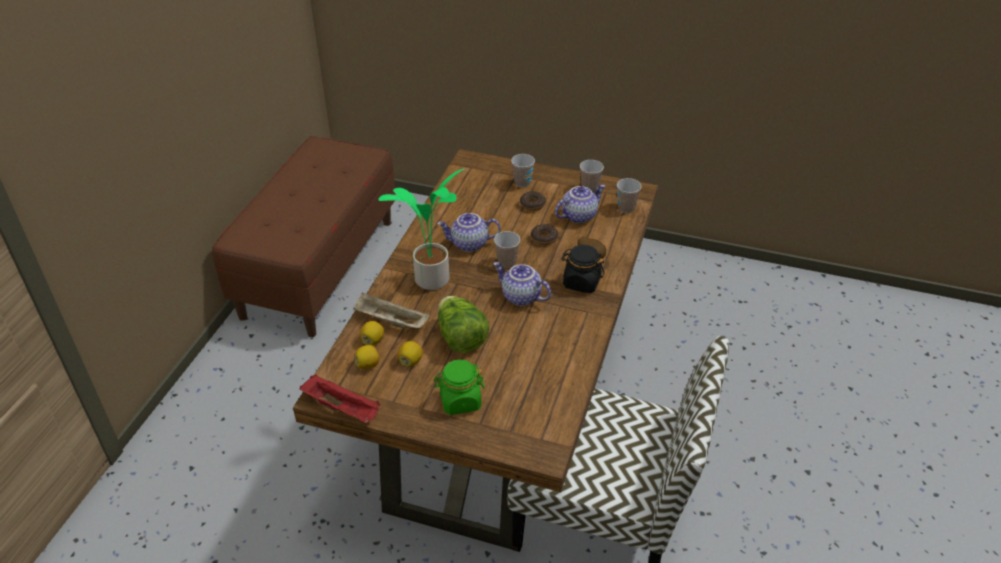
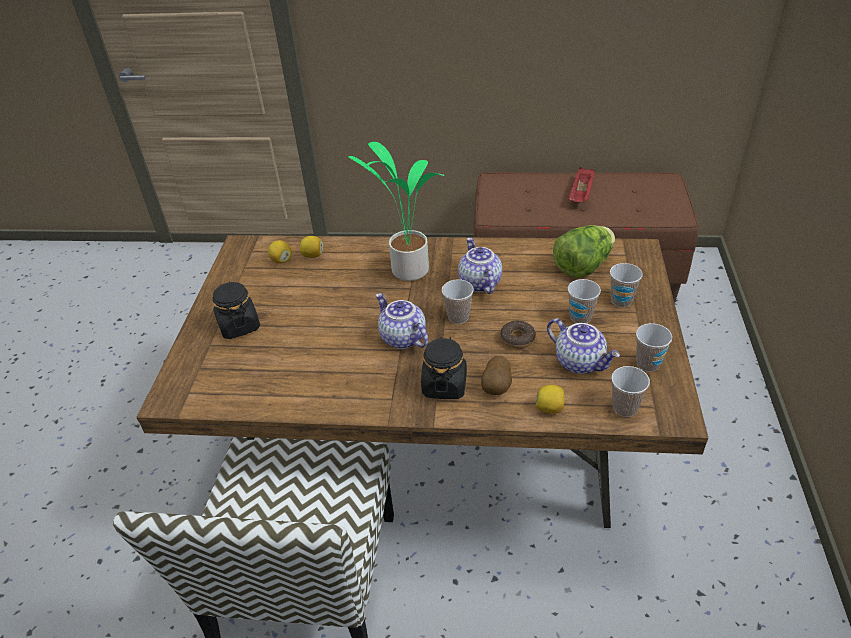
camera: 80 degrees right, 0 degrees up
red tray [300,374,380,424] -> red tray moved to [568,167,595,202]
beige tray [353,293,430,328] -> none
lemon [398,341,423,367] -> lemon moved to [535,385,565,414]
green jar [434,360,485,415] -> black jar [213,282,260,339]
lettuce [438,296,489,353] -> lettuce moved to [553,225,615,278]
teapot [493,262,552,306] -> teapot turned 60 degrees counterclockwise [376,293,428,349]
donut [520,191,546,211] -> cup [568,279,601,323]

